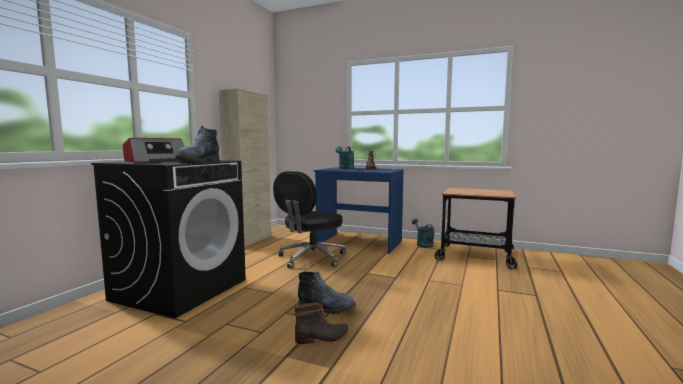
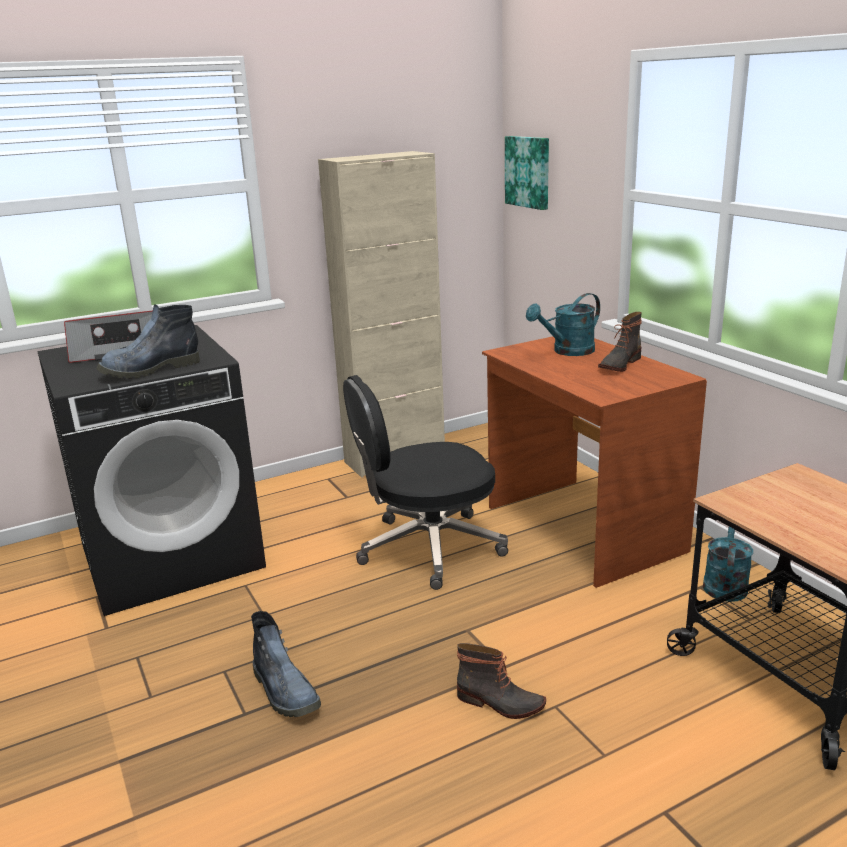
camera: 40 degrees right, 15 degrees up
boot [294,302,348,344] -> boot moved to [457,643,546,719]
blue desk [313,167,404,254] -> brown desk [482,336,707,588]
none -> picture [505,136,549,210]

